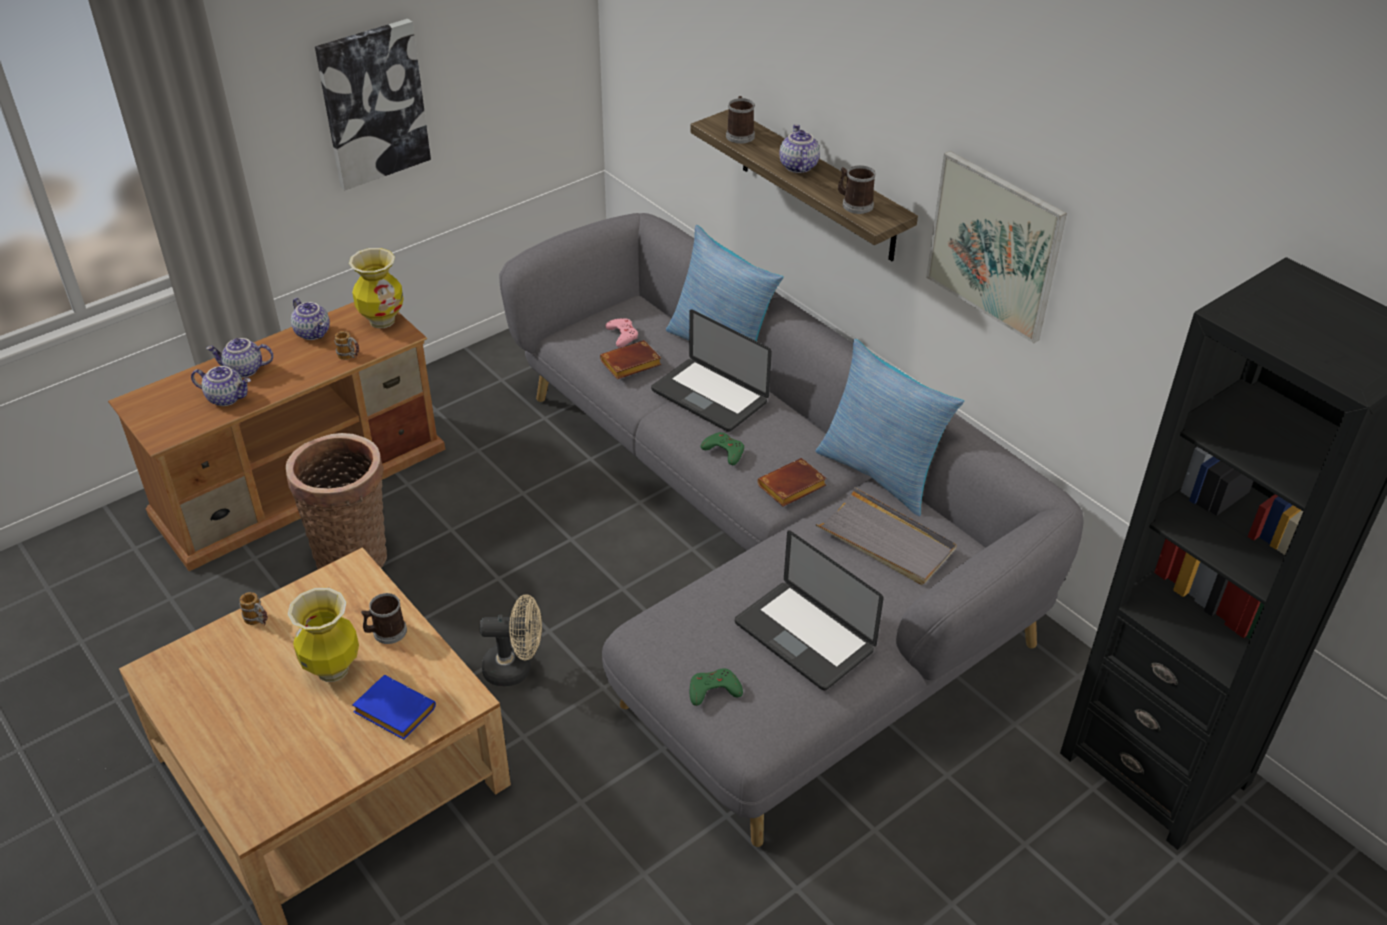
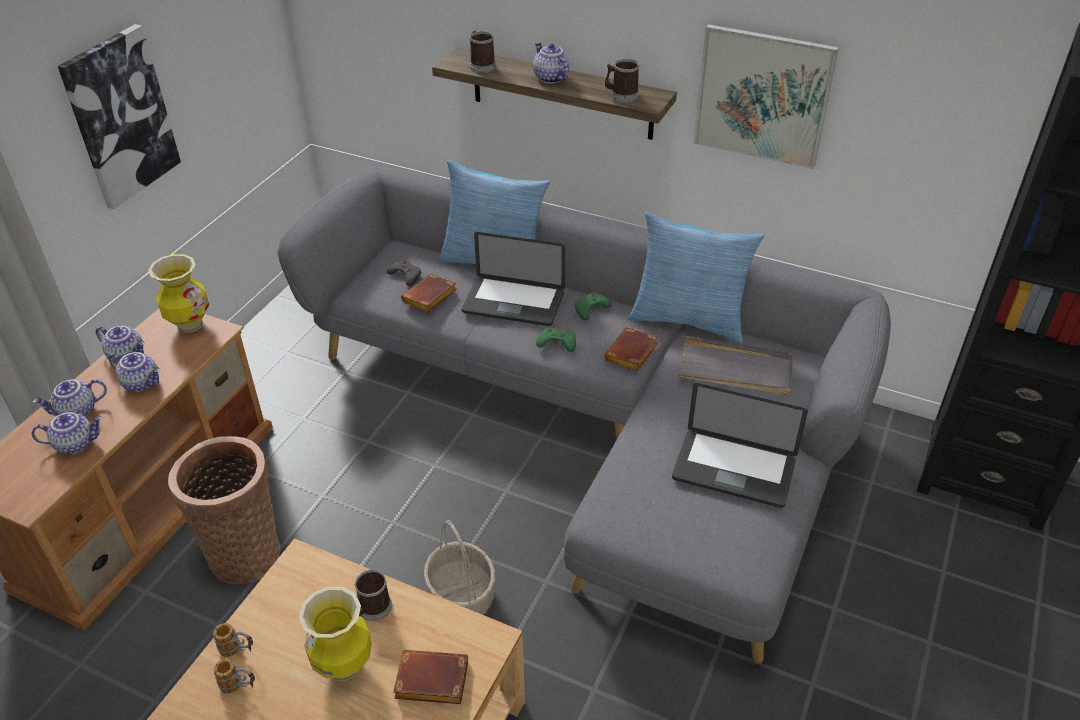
camera: 25 degrees left, 0 degrees up
mug [334,331,359,360] -> mug moved to [214,659,255,694]
blue book [353,675,436,740] -> brown book [393,650,468,704]
beige fan [479,594,542,686] -> basket [424,520,495,615]
pink game controller [605,318,638,348] -> grey game controller [386,260,421,286]
green game controller [690,668,743,706] -> green game controller moved to [575,293,612,321]
none -> teapot [109,352,160,392]

